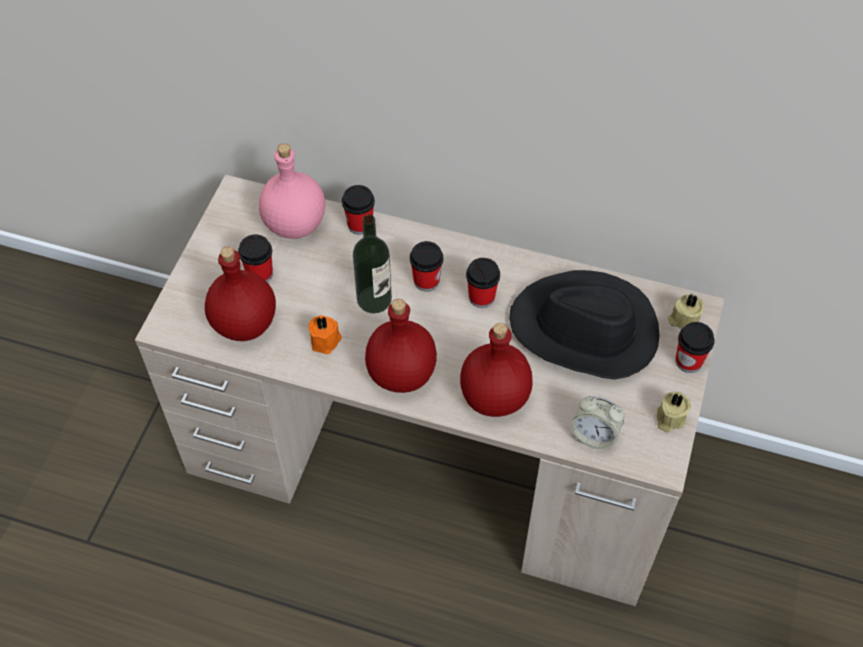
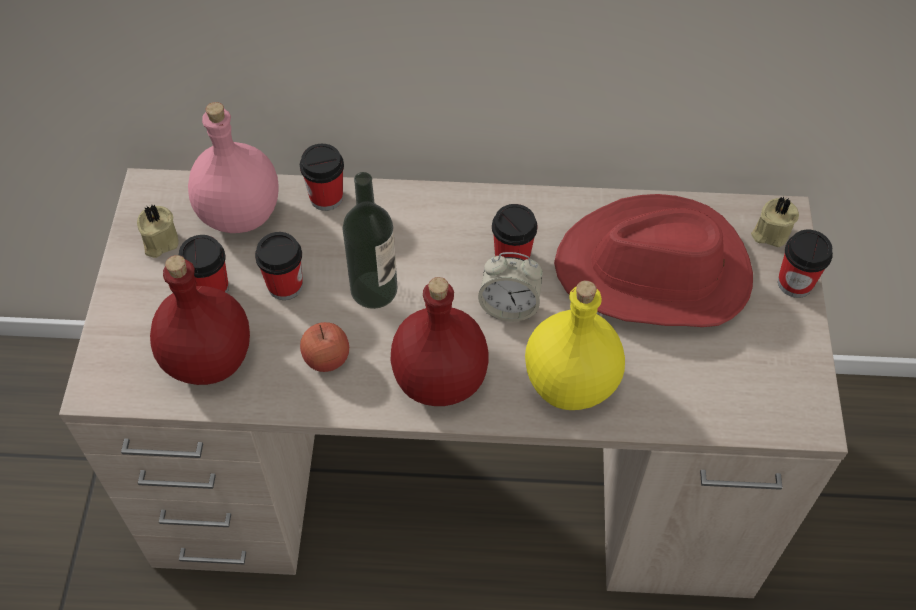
camera: 15 degrees left, 0 degrees up
orange candle [308,316,342,354] -> apple [300,322,349,372]
cup [410,241,443,292] -> cup moved to [255,232,303,300]
red bottle [460,323,533,417] -> yellow bottle [525,280,625,410]
black hat [509,270,659,379] -> red hat [554,194,753,327]
alarm clock [570,396,624,449] -> alarm clock moved to [478,252,543,322]
beige candle [657,392,691,432] -> beige candle moved to [137,205,179,258]

